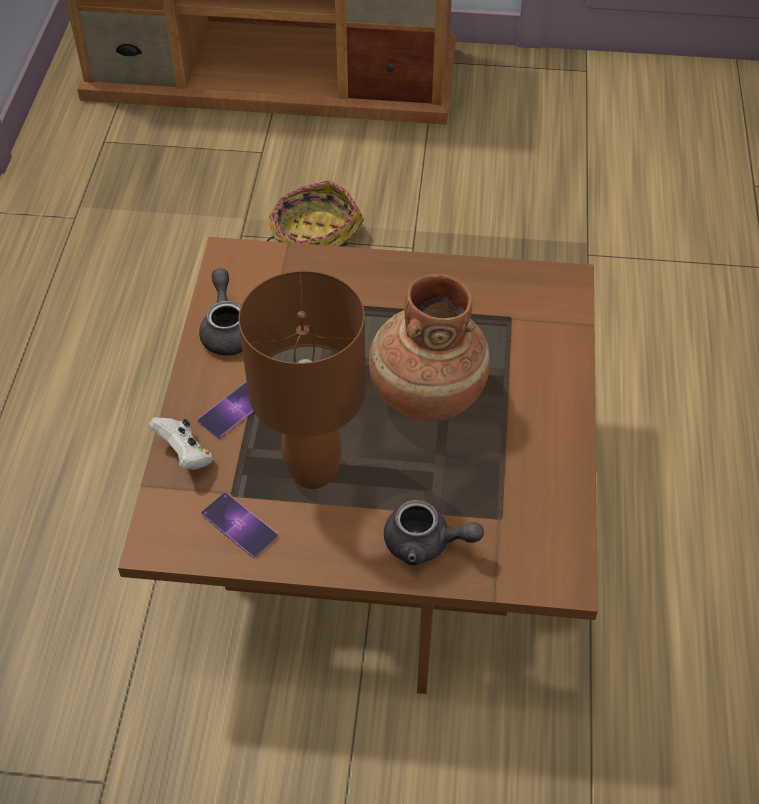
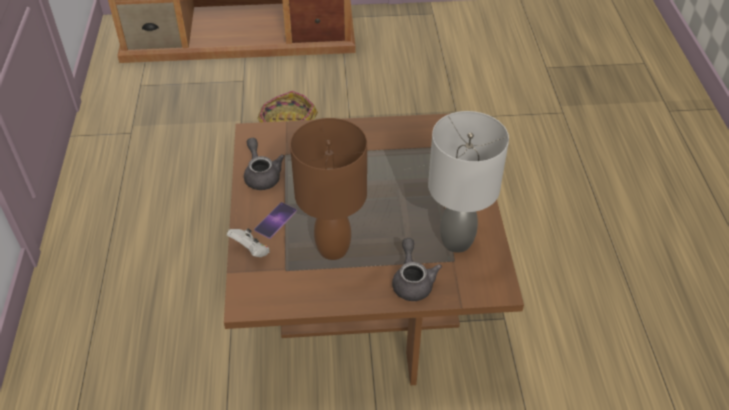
camera: 10 degrees left, 5 degrees down
phone [201,493,278,558] -> none
brown vase [369,274,490,422] -> none
grey teapot [384,500,484,565] -> grey teapot turned 105 degrees counterclockwise [392,238,442,301]
none -> grey table lamp [428,111,509,253]

